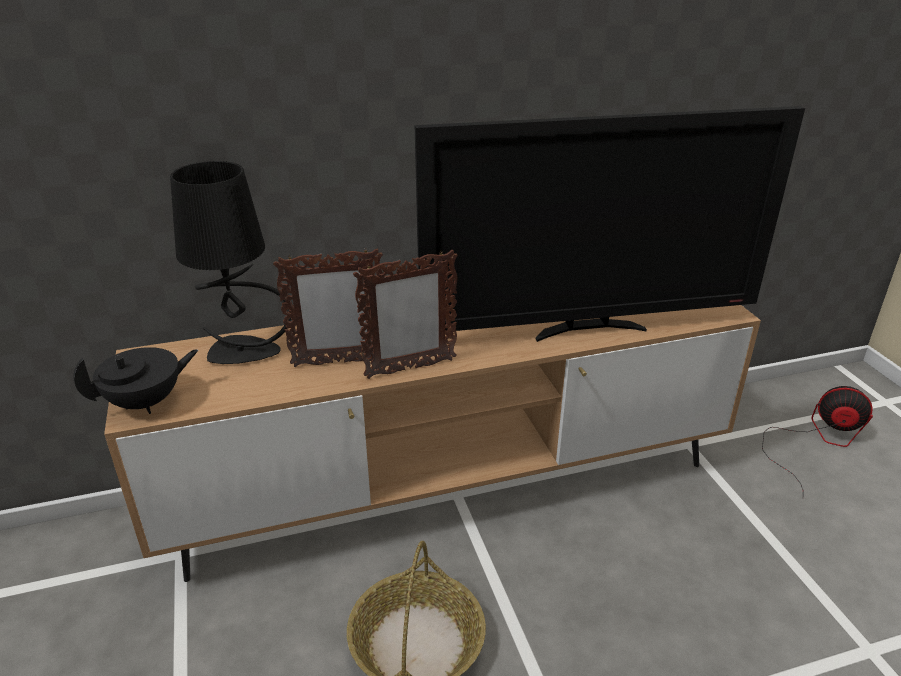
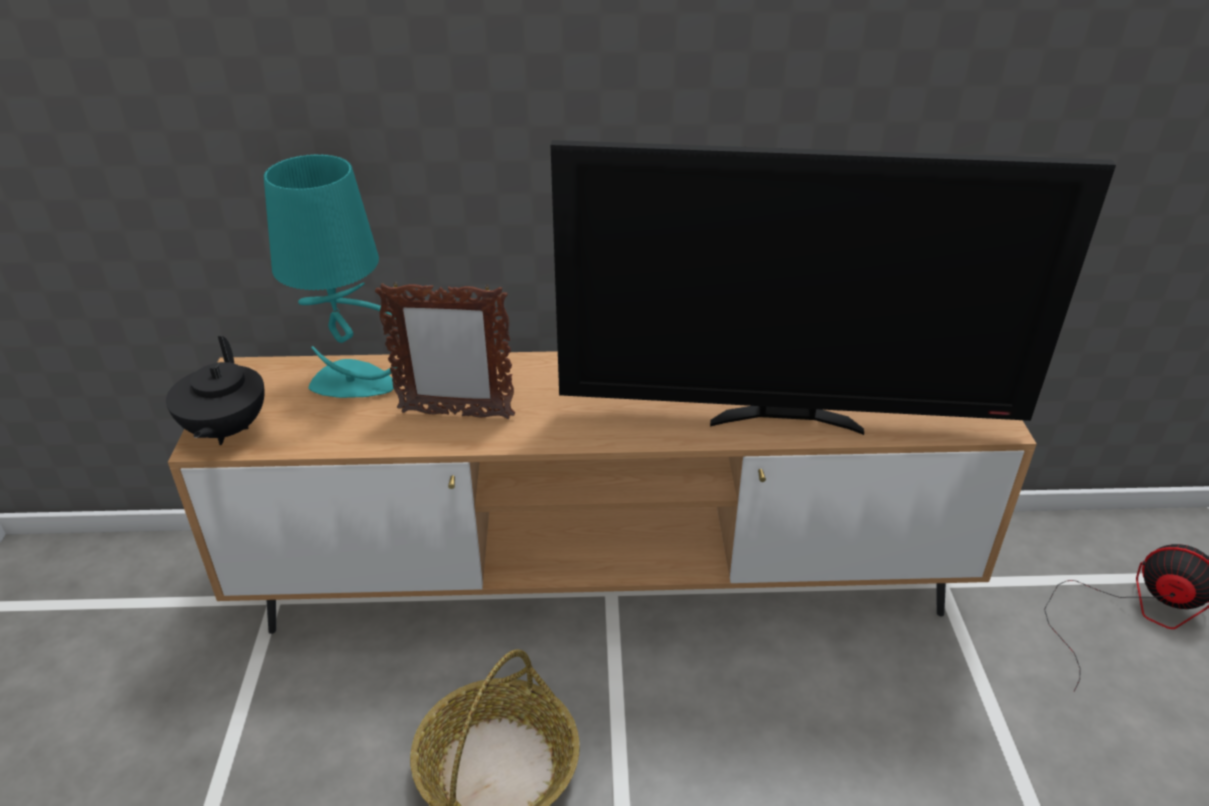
camera: 15 degrees right, 5 degrees up
black teapot [73,347,198,414] -> black teapot turned 105 degrees clockwise [166,336,265,445]
black table lamp [170,161,291,364] -> turquoise table lamp [264,154,397,398]
picture frame [353,250,458,379] -> none

